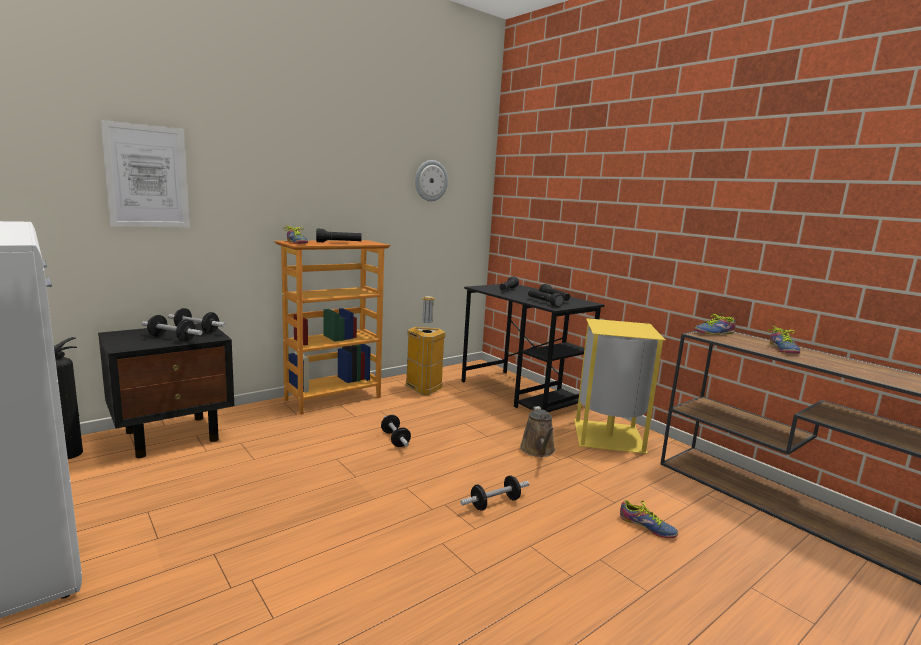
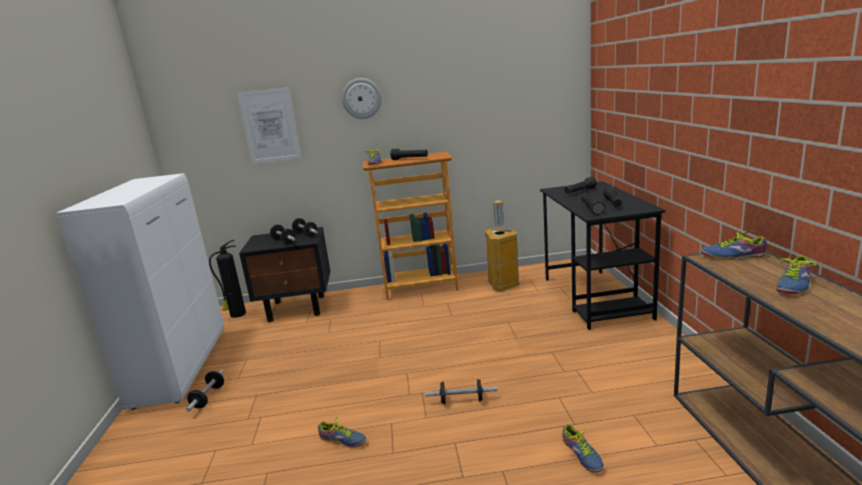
camera: 35 degrees right, 5 degrees up
dumbbell [381,415,411,447] -> dumbbell moved to [186,369,224,412]
wall clock [415,160,448,201] -> wall clock moved to [342,78,382,119]
brown watering can [520,406,555,457] -> none
yellow trash can [574,318,666,454] -> none
none -> shoe [318,417,366,447]

